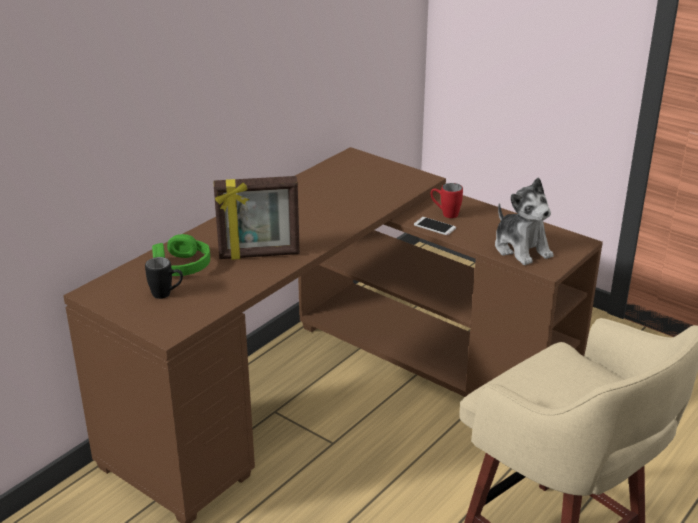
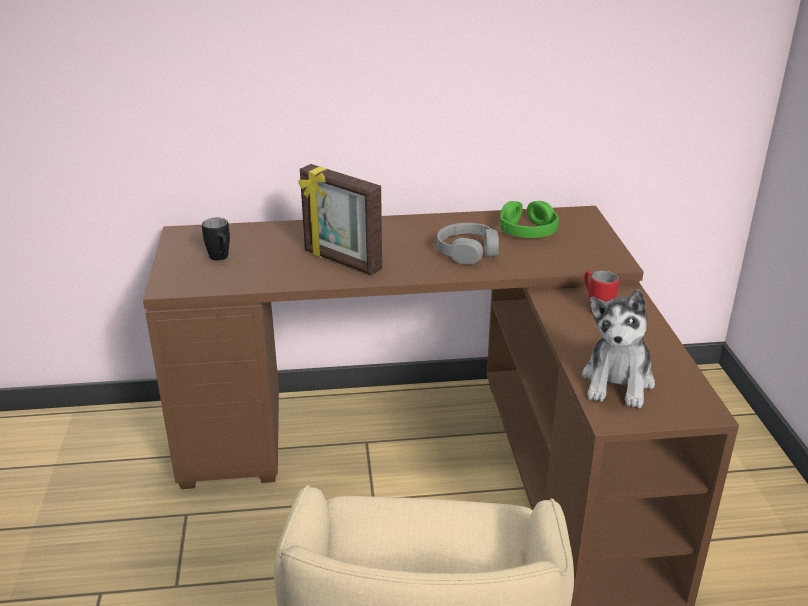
camera: 45 degrees right, 0 degrees up
green headphones [152,234,210,276] -> green headphones moved to [500,201,559,238]
phone [414,217,456,235] -> none
none -> grey headphones [437,223,499,265]

